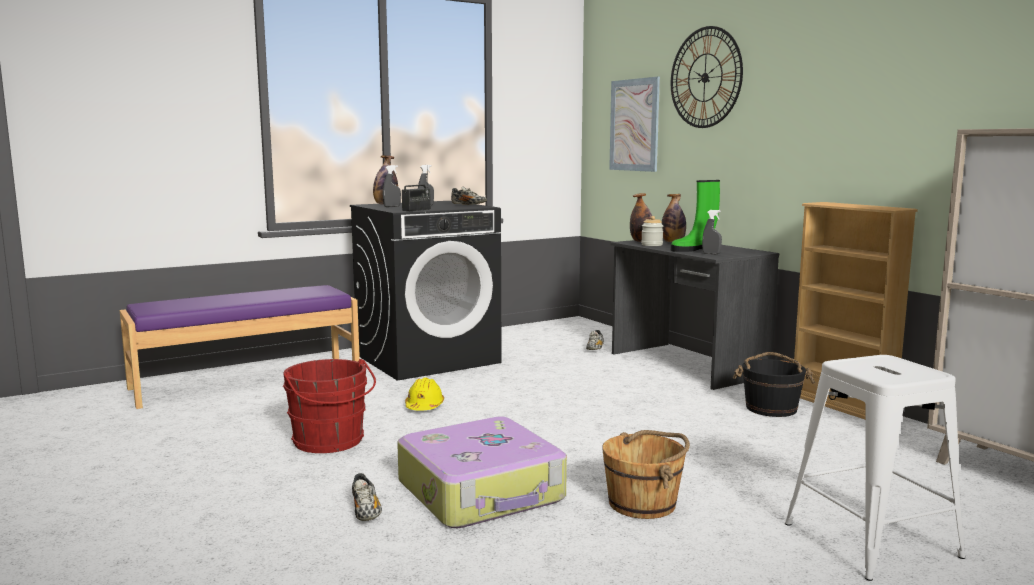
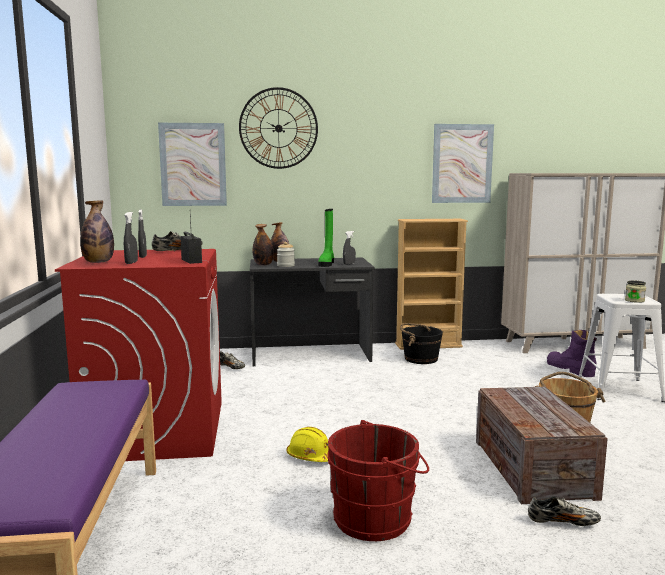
camera: 65 degrees left, 0 degrees up
black washing machine [350,201,502,381] -> red washing machine [55,249,222,461]
suitcase [397,417,567,528] -> crate [476,387,608,504]
none -> picture [432,124,494,203]
none -> purple boot [547,330,597,377]
none -> jar [625,281,646,303]

